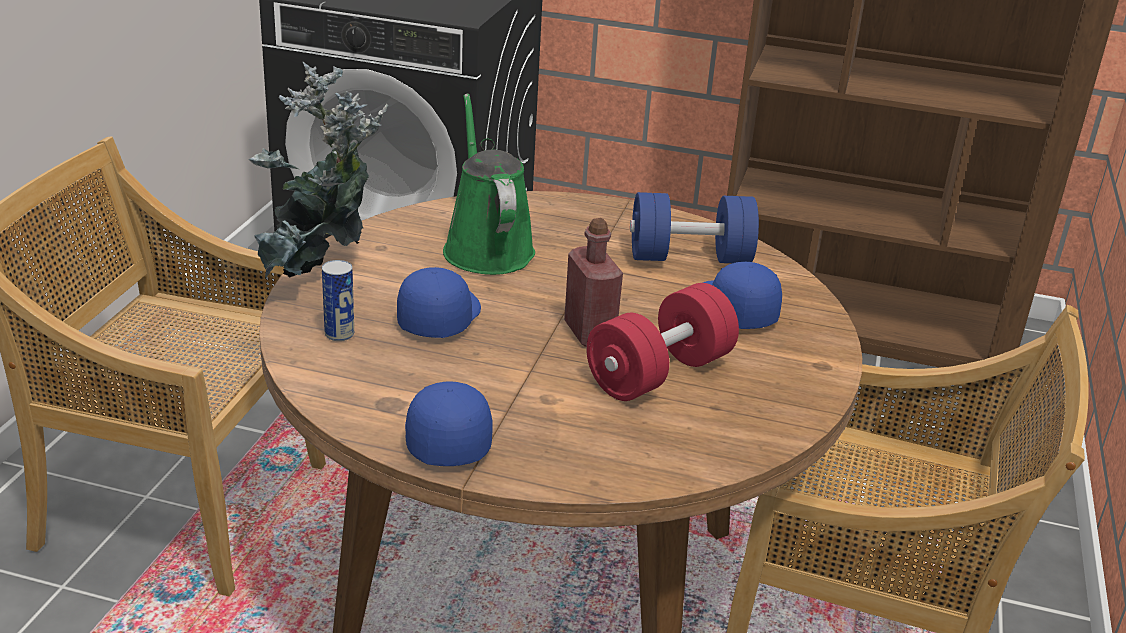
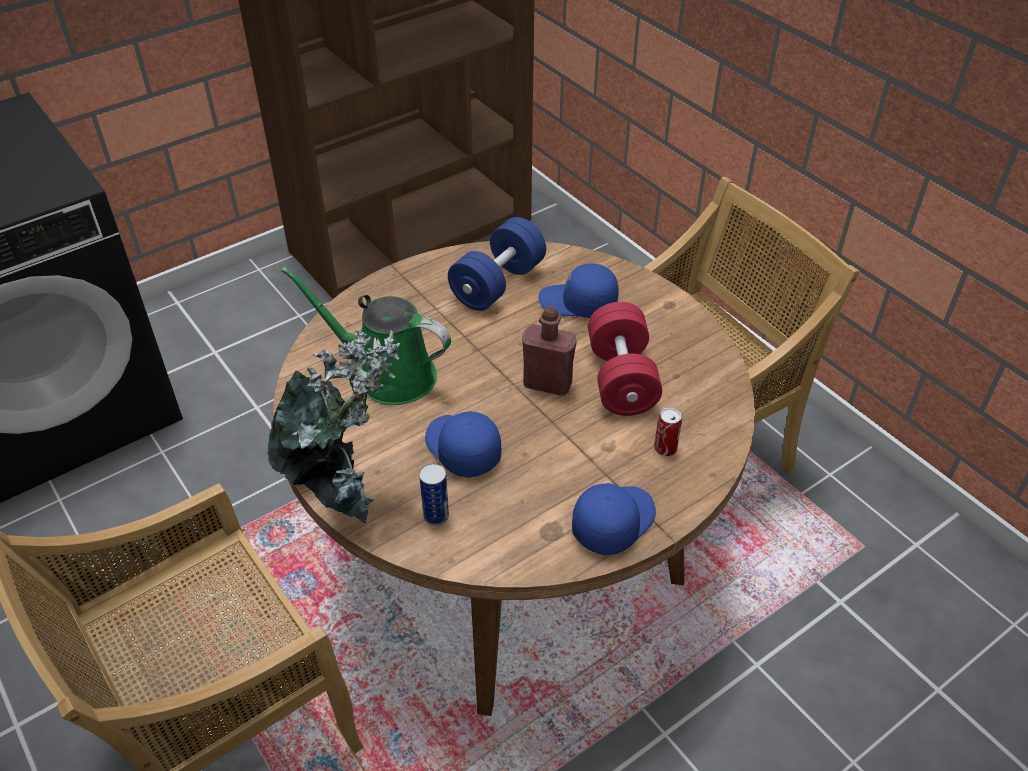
camera: 50 degrees left, 15 degrees up
blue cap [405,381,493,466] -> blue cap turned 105 degrees clockwise [572,483,656,555]
none -> can [654,408,682,456]

